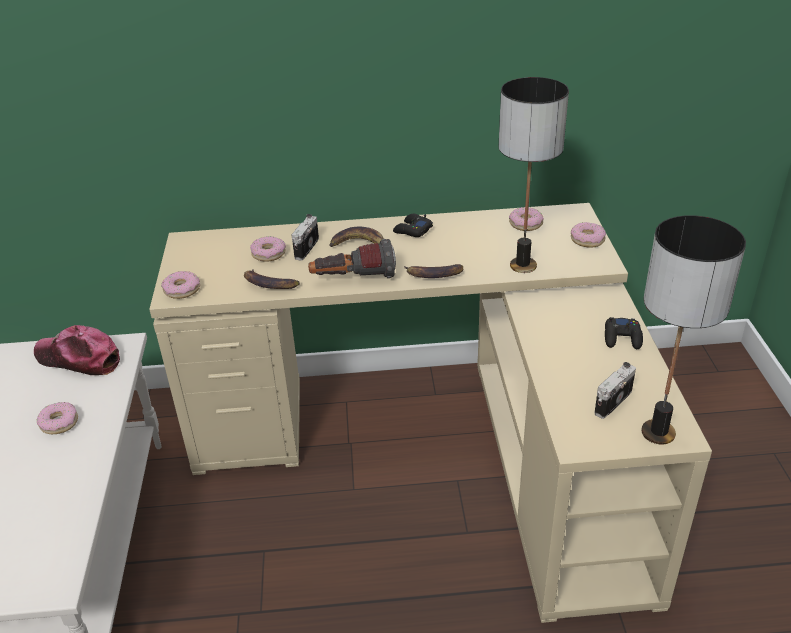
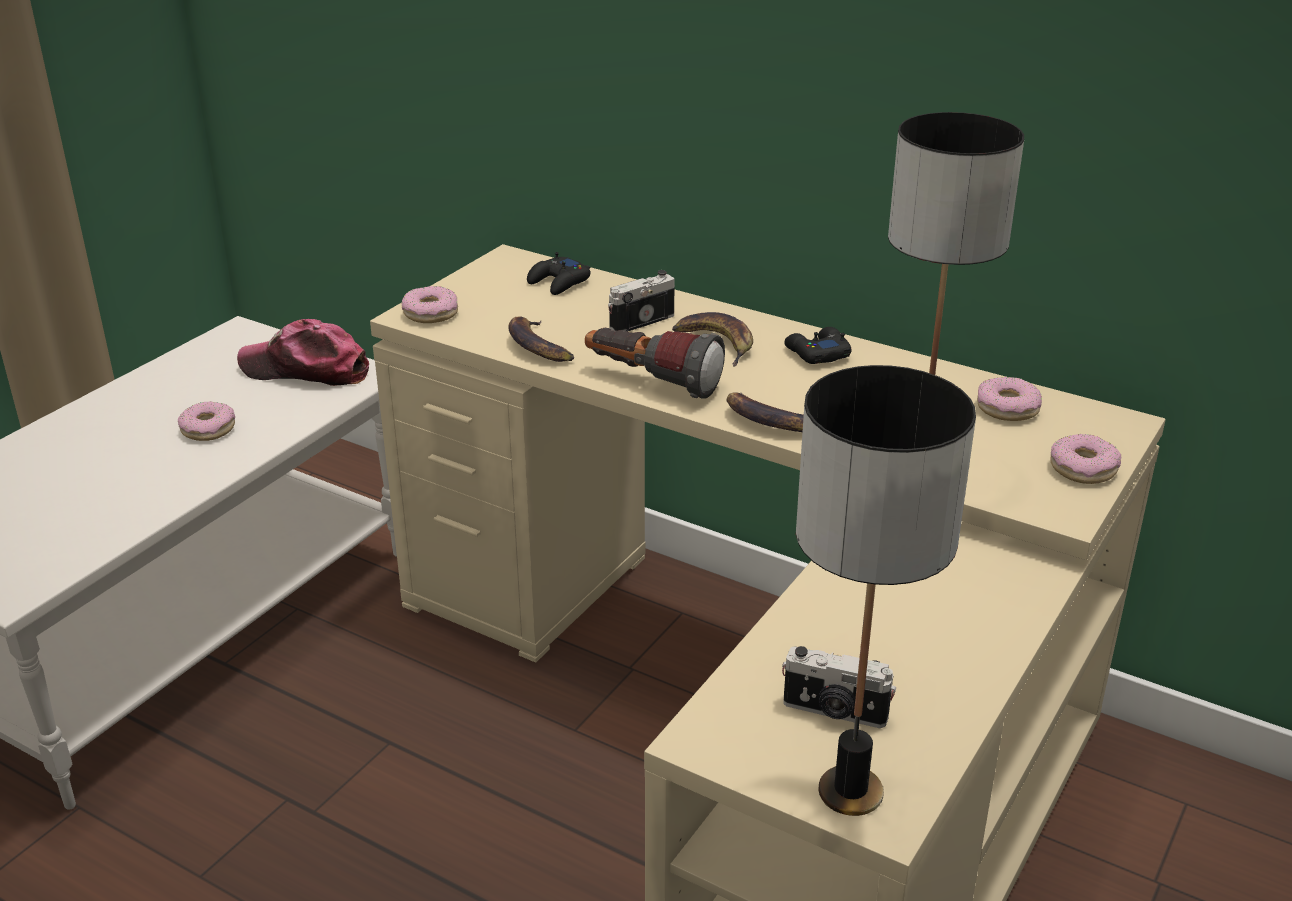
camera: 35 degrees right, 5 degrees down
cap [34,325,120,375] -> cap turned 45 degrees counterclockwise [237,319,369,386]
donut [250,236,286,262] -> none
camera [594,362,636,419] -> camera turned 150 degrees counterclockwise [782,646,896,728]
black game controller [605,317,643,349] -> black game controller moved to [527,252,590,295]

